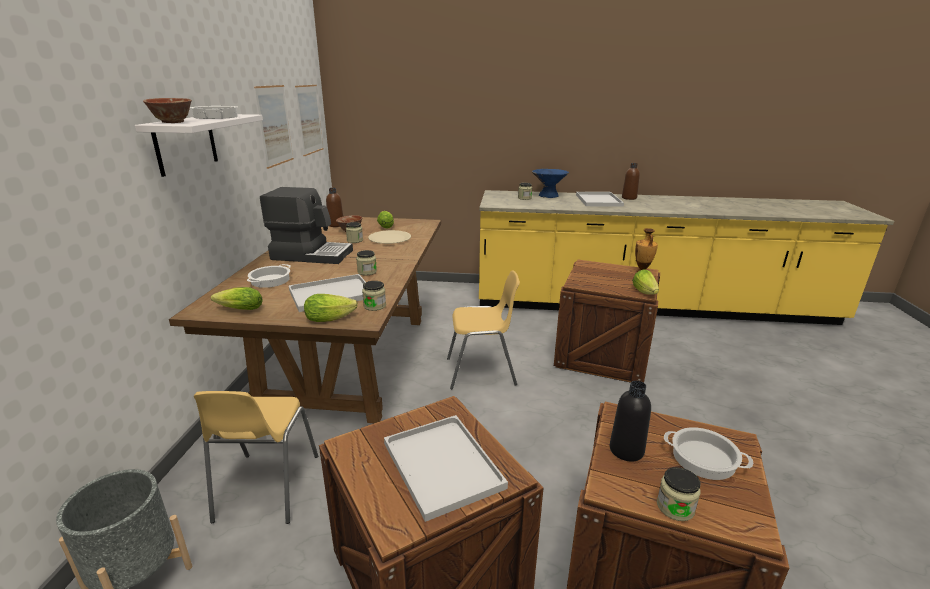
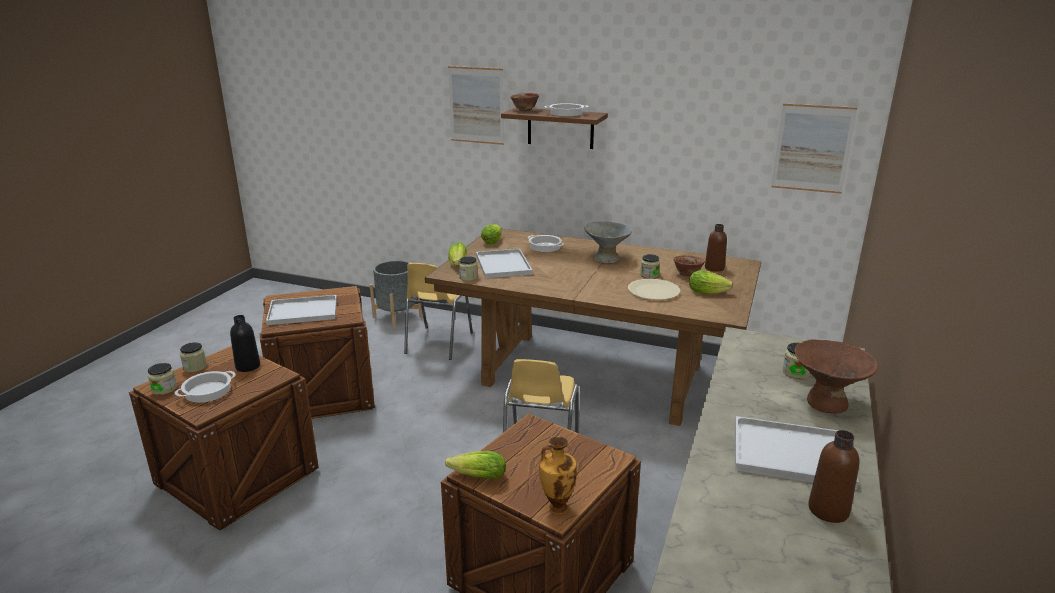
camera: 105 degrees right, 0 degrees up
white shelf [135,114,263,177] -> brown shelf [501,108,608,149]
yellow chair [194,391,318,524] -> yellow chair turned 90 degrees counterclockwise [404,263,473,360]
picture [254,85,294,169] -> picture moved to [448,66,504,145]
coffee machine [260,187,353,264] -> grey bowl [584,221,632,263]
jar [356,250,377,275] -> jar moved to [148,363,177,395]
blue bowl [532,169,569,198] -> brown bowl [794,339,878,413]

